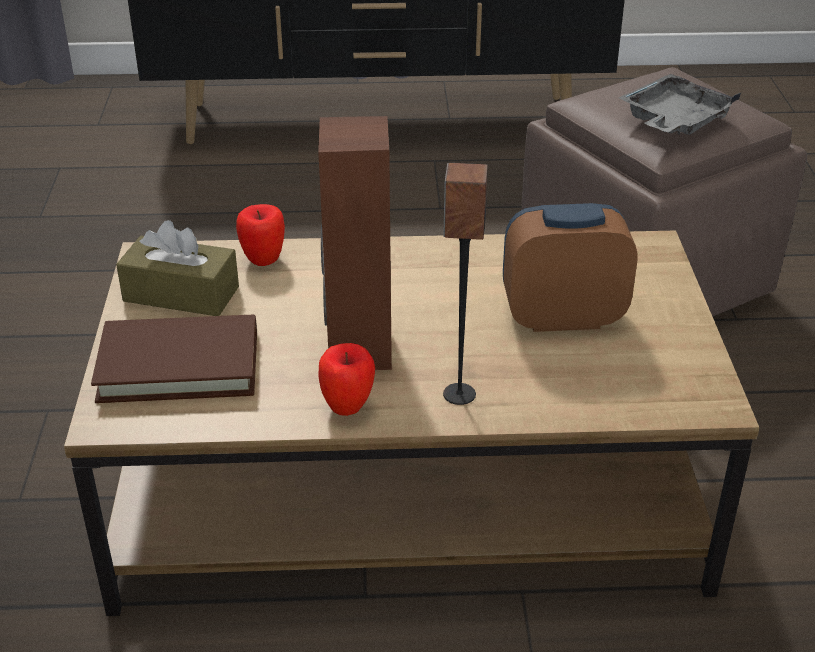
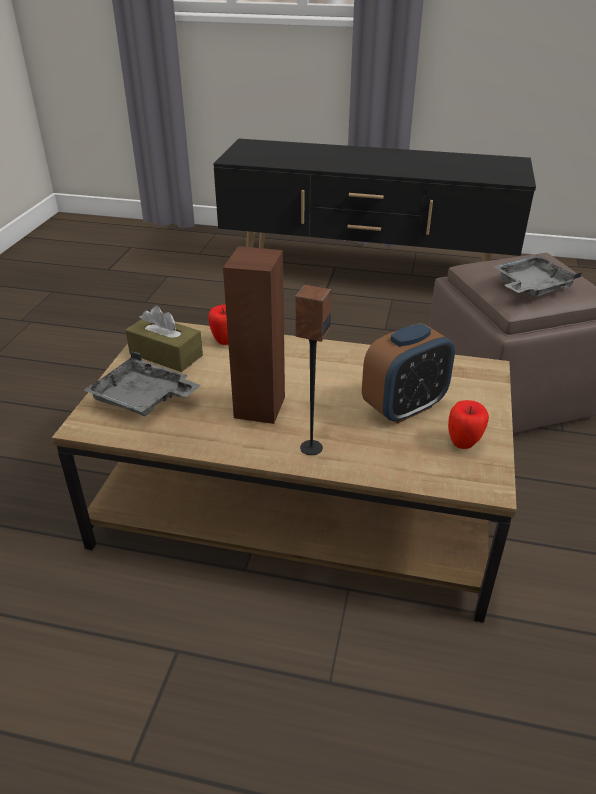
camera: 15 degrees right, 0 degrees up
brown book [91,315,257,403] -> grey tray [84,352,200,416]
apple [318,343,375,416] -> apple moved to [448,400,489,449]
alarm clock [503,203,638,332] -> alarm clock turned 135 degrees clockwise [362,323,455,423]

